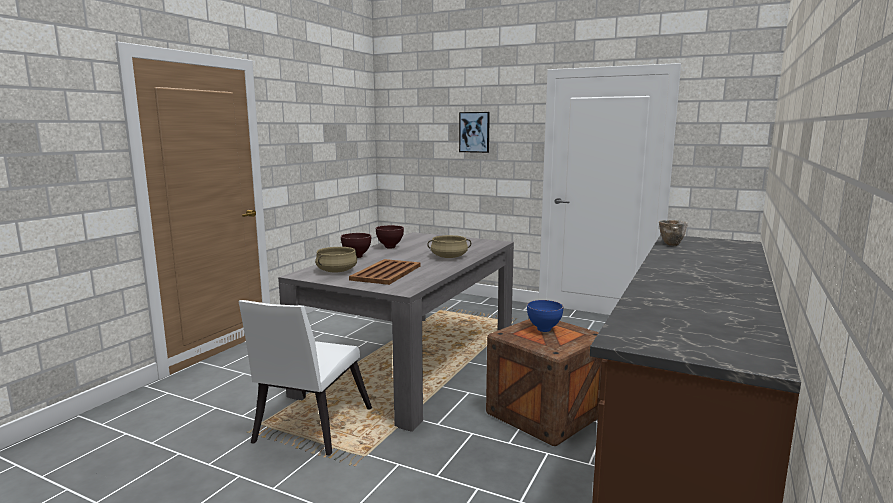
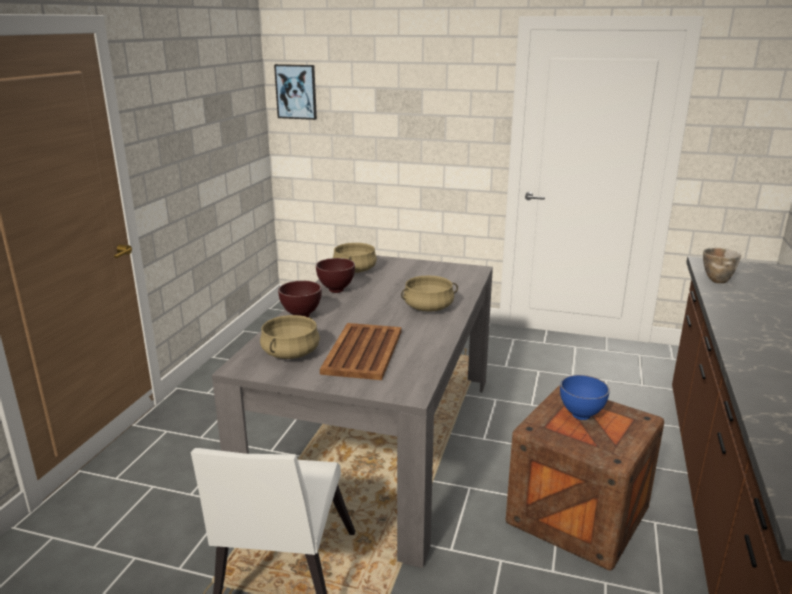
camera: 10 degrees left, 10 degrees up
picture [459,112,490,153] -> picture moved to [274,64,317,120]
none -> beige cooking pot [333,243,377,273]

